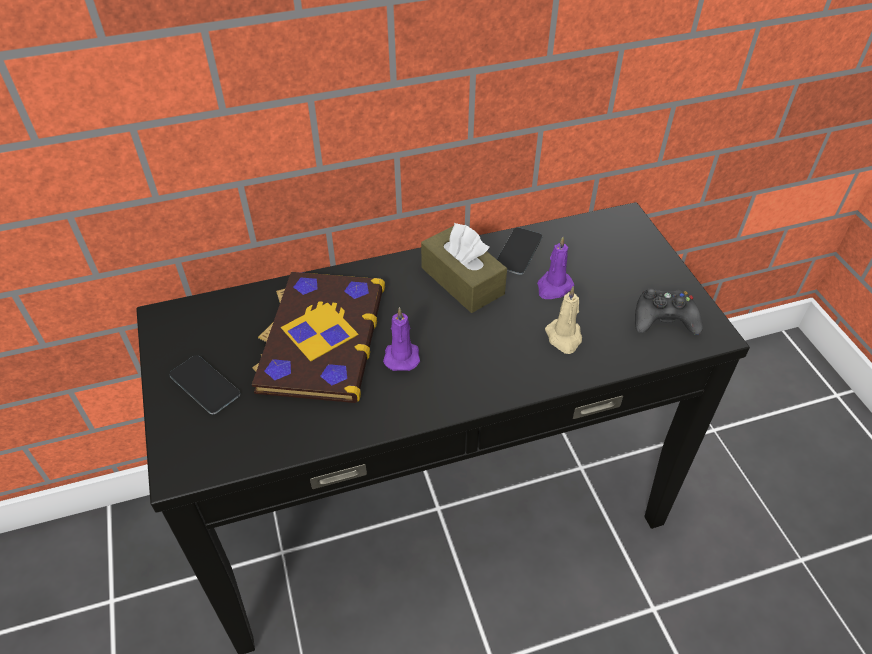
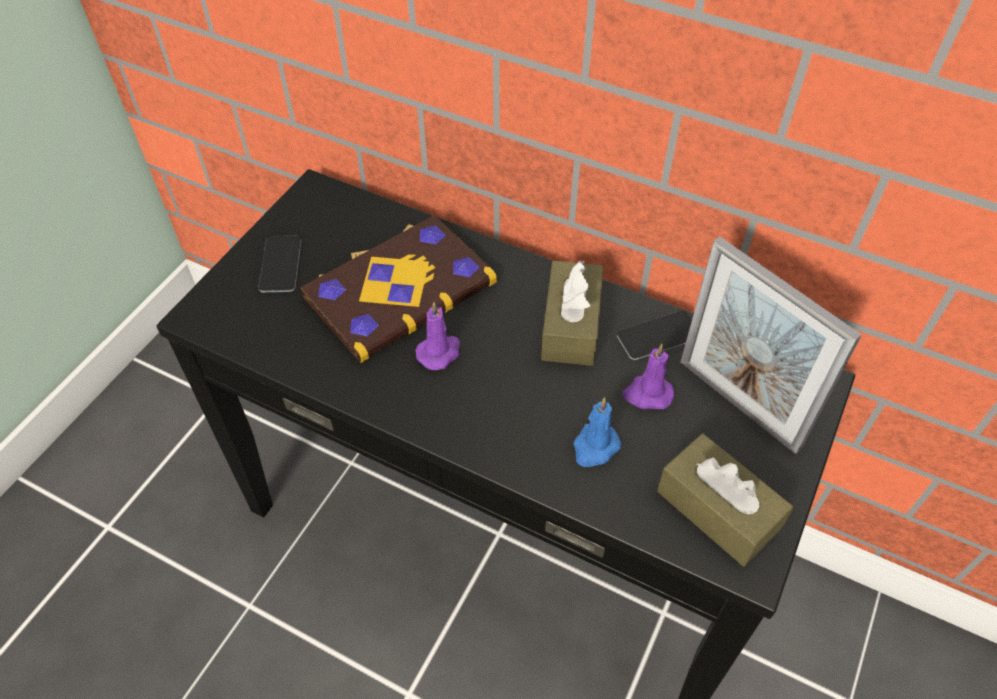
camera: 45 degrees right, 5 degrees up
beige candle [545,286,582,354] -> blue candle [573,397,621,467]
black game controller [635,288,703,335] -> brown tissue box [657,434,793,566]
none -> picture frame [680,236,862,454]

